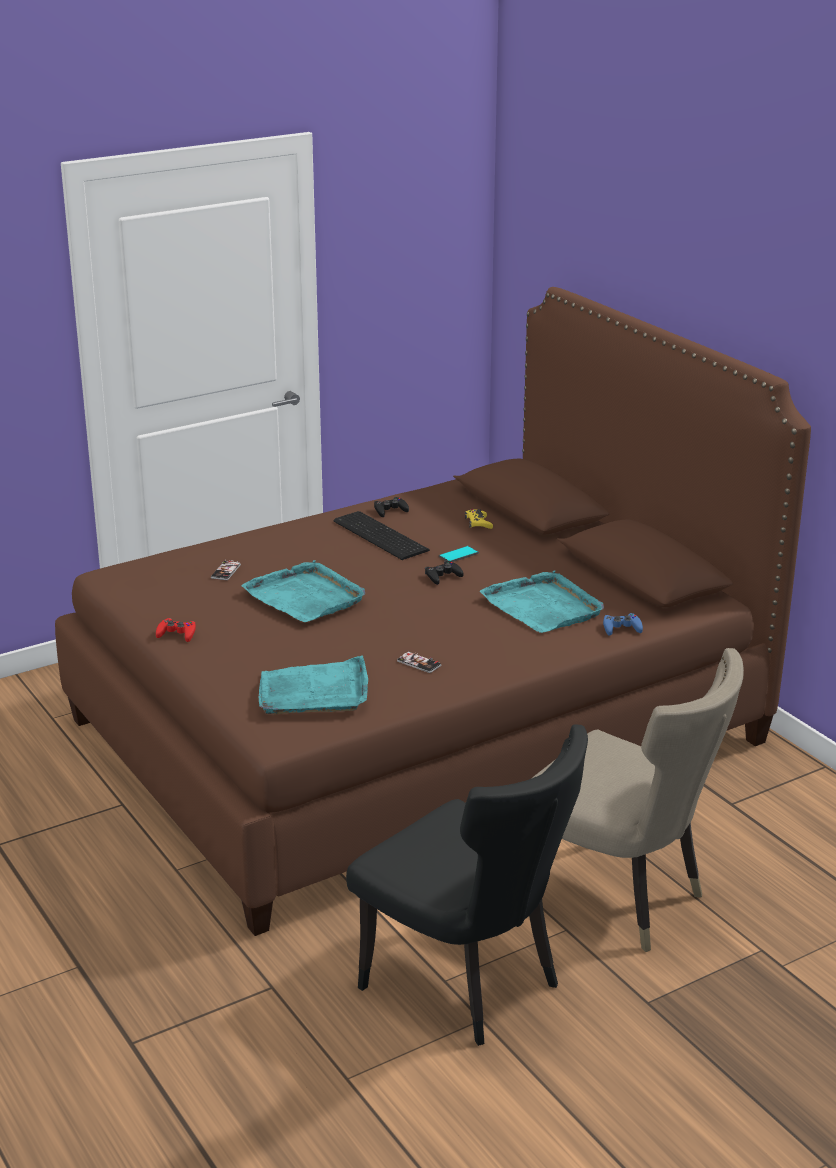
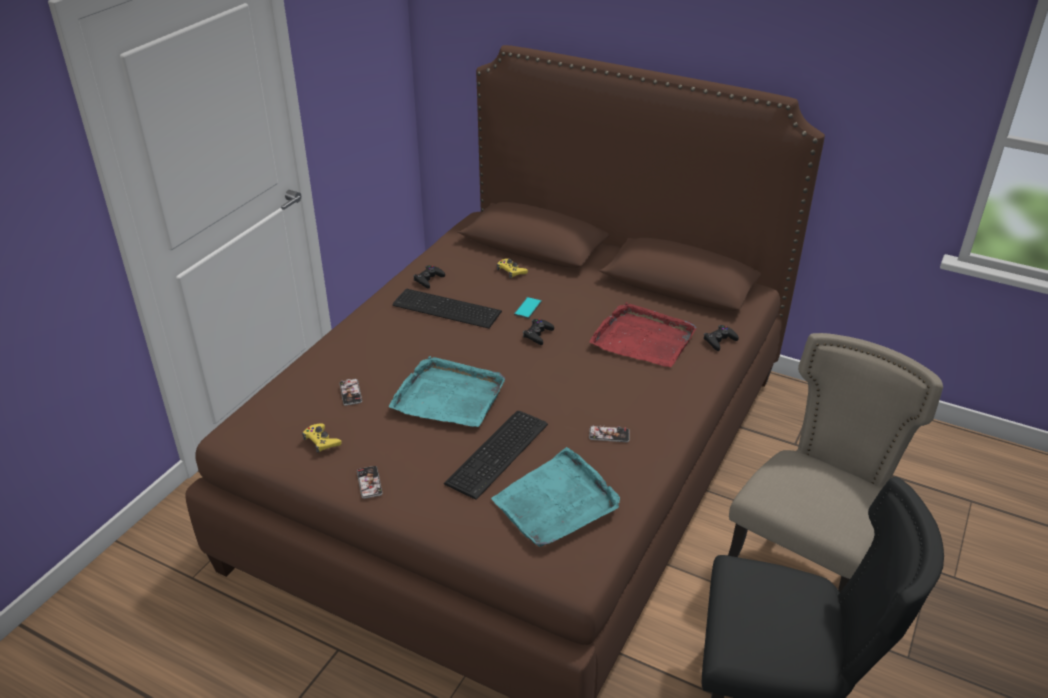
camera: 30 degrees left, 10 degrees up
red game controller [156,618,196,642] -> phone [357,466,383,499]
turquoise tray [480,570,604,633] -> red tray [589,302,696,367]
beige chair [532,648,744,952] -> beige chair turned 60 degrees counterclockwise [728,333,943,592]
blue game controller [603,613,643,636] -> black game controller [703,325,739,351]
none -> yellow game controller [302,423,342,453]
none -> keyboard [444,411,548,500]

